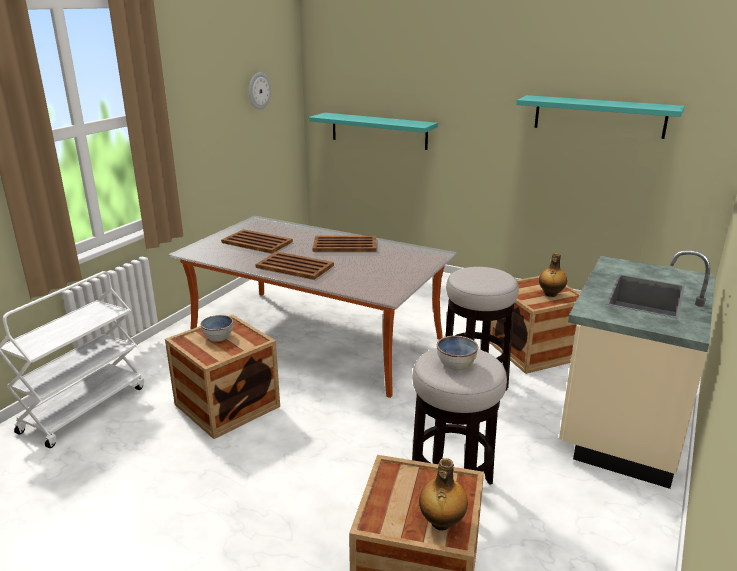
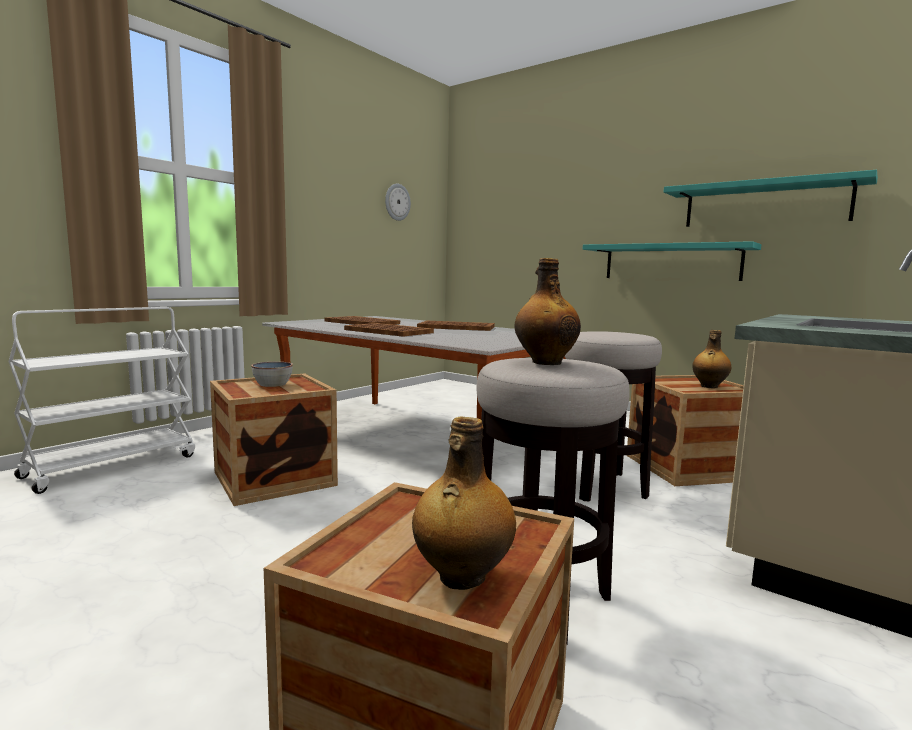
camera: 10 degrees right, 15 degrees down
turquoise shelf [309,113,438,150] -> turquoise shelf moved to [583,241,762,281]
bowl [437,336,478,371] -> bottle [515,258,581,365]

